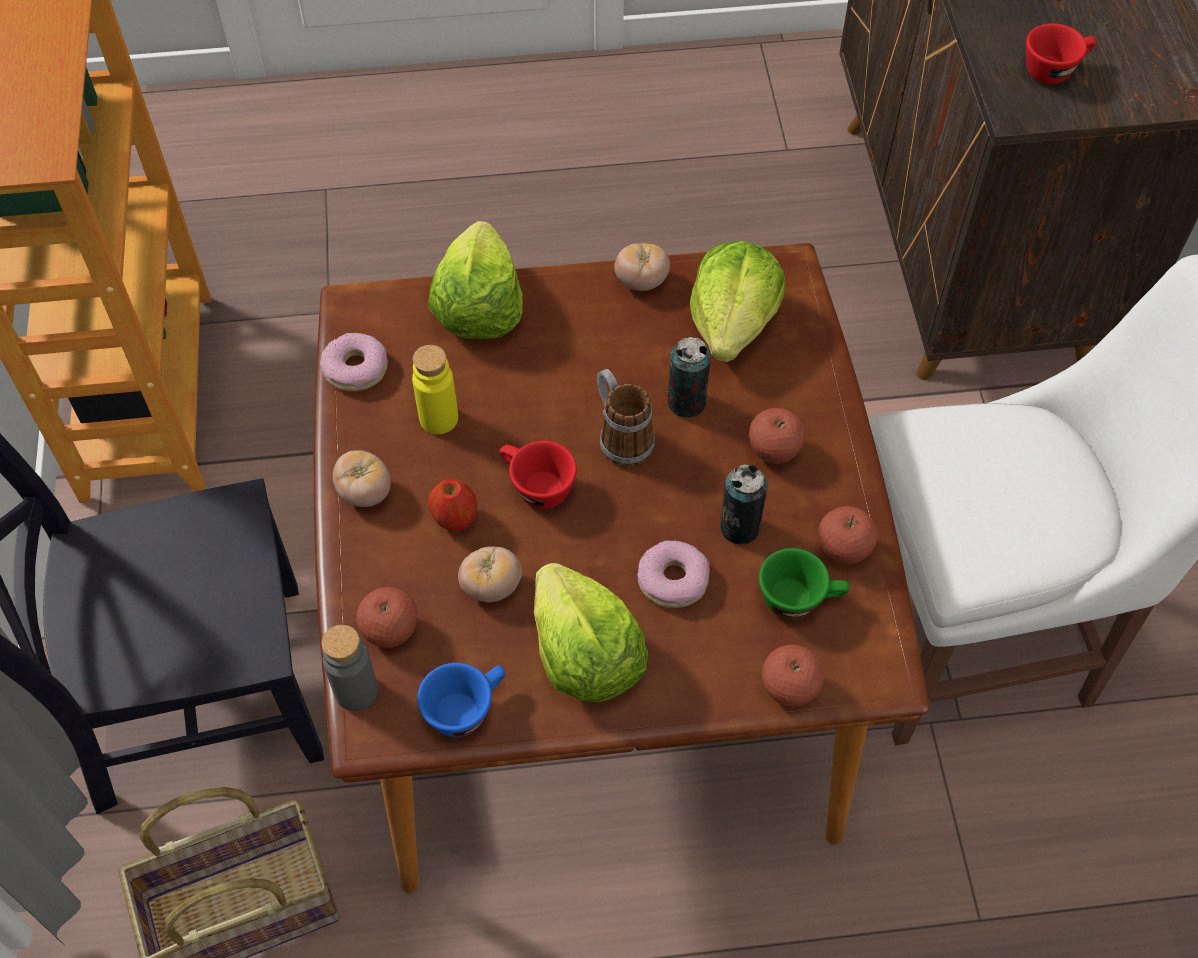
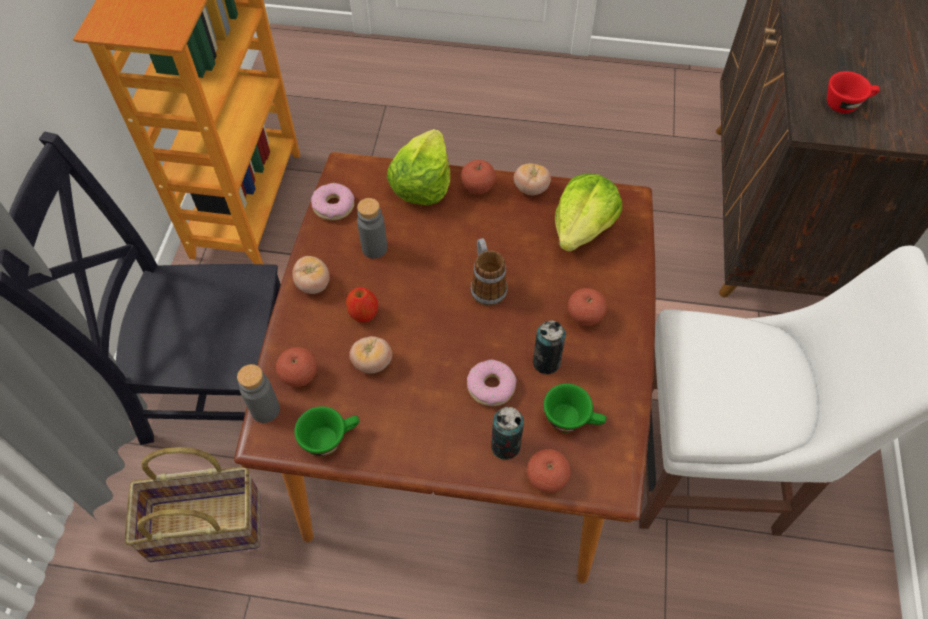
camera: 15 degrees right, 0 degrees up
yellow bottle [412,345,458,434] -> grey bottle [357,198,387,258]
blue cup [417,663,505,737] -> green cup [295,406,359,457]
red cup [499,441,577,509] -> none
lettuce [534,563,648,702] -> none
can [667,337,711,418] -> can moved to [491,407,524,460]
apple [818,506,878,565] -> apple moved to [461,160,496,195]

